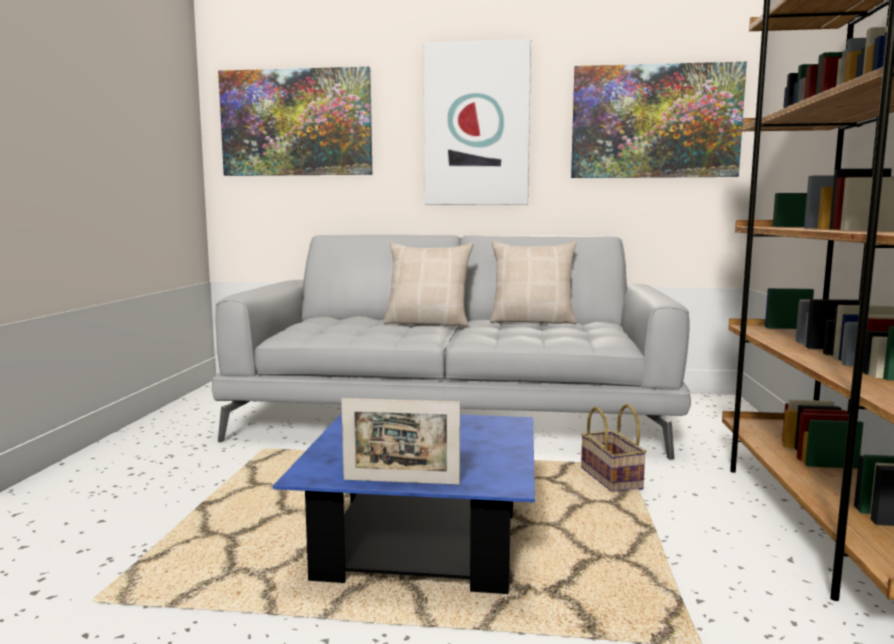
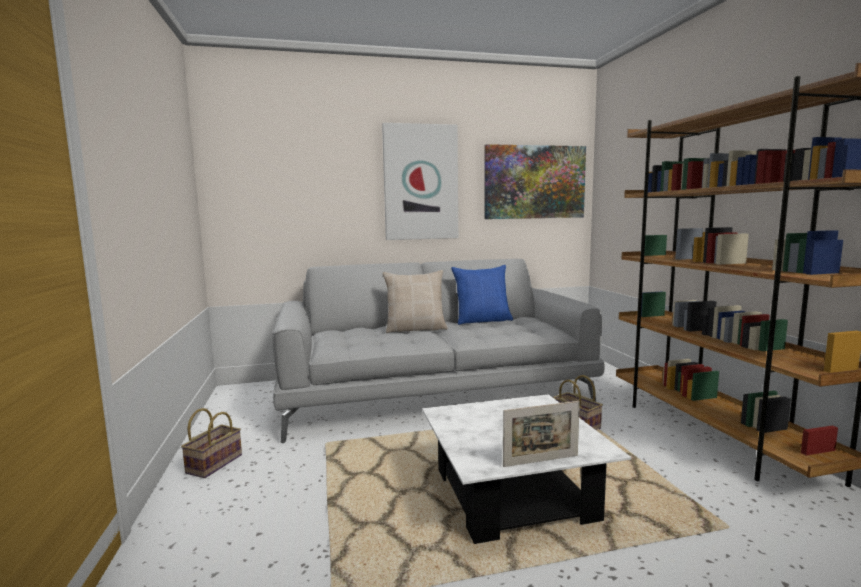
camera: 20 degrees left, 0 degrees up
picture [218,67,372,176] -> none
blue coffee table [273,413,535,594] -> white coffee table [422,394,631,544]
beige pillow [490,241,577,324] -> blue pillow [451,265,513,325]
none -> basket [181,408,242,478]

